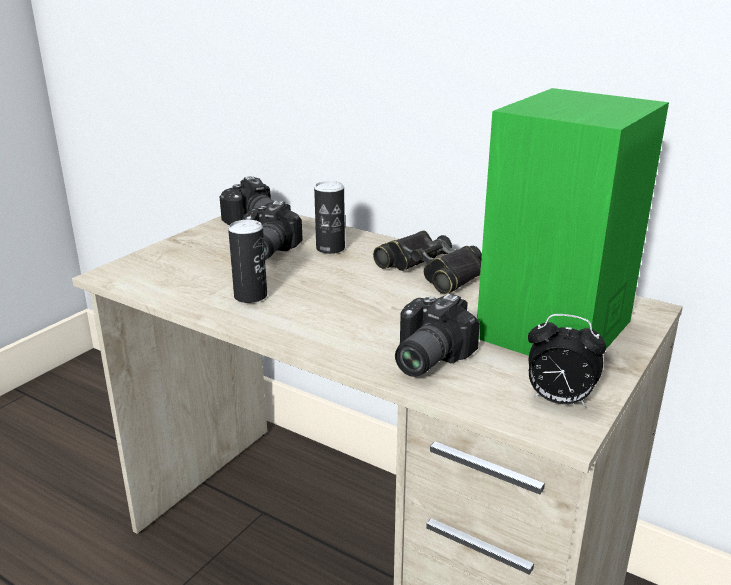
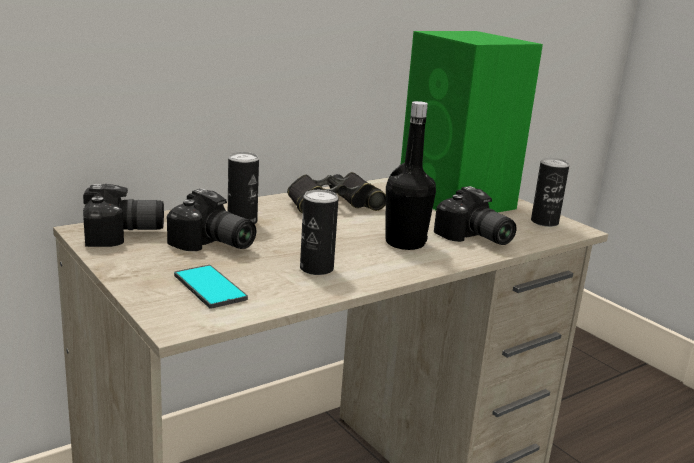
camera: 70 degrees left, 5 degrees down
alarm clock [528,314,606,408] -> can [531,158,569,227]
none -> phone [174,265,248,309]
none -> black bottle [385,101,436,250]

